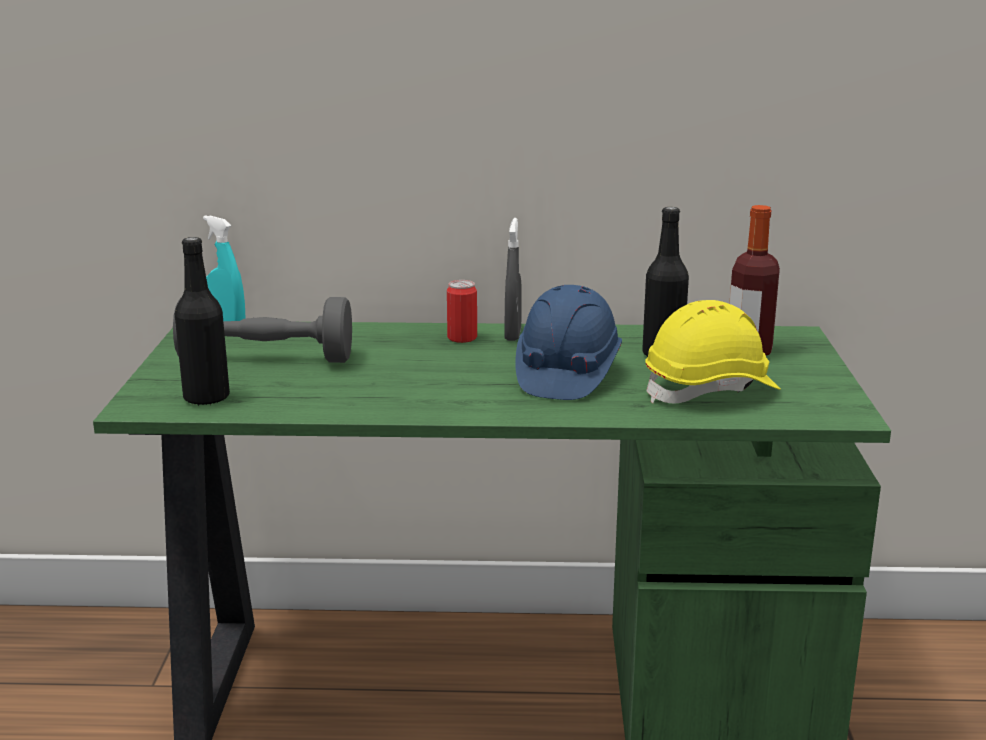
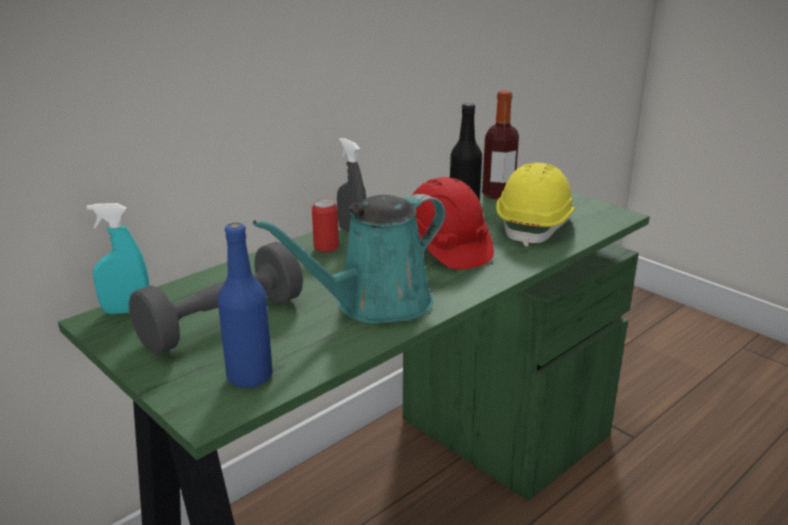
camera: 45 degrees left, 5 degrees up
black bottle [175,237,230,406] -> blue bottle [218,223,273,388]
blue hard hat [515,285,622,400] -> red hard hat [412,177,494,270]
none -> turquoise watering can [253,194,445,324]

